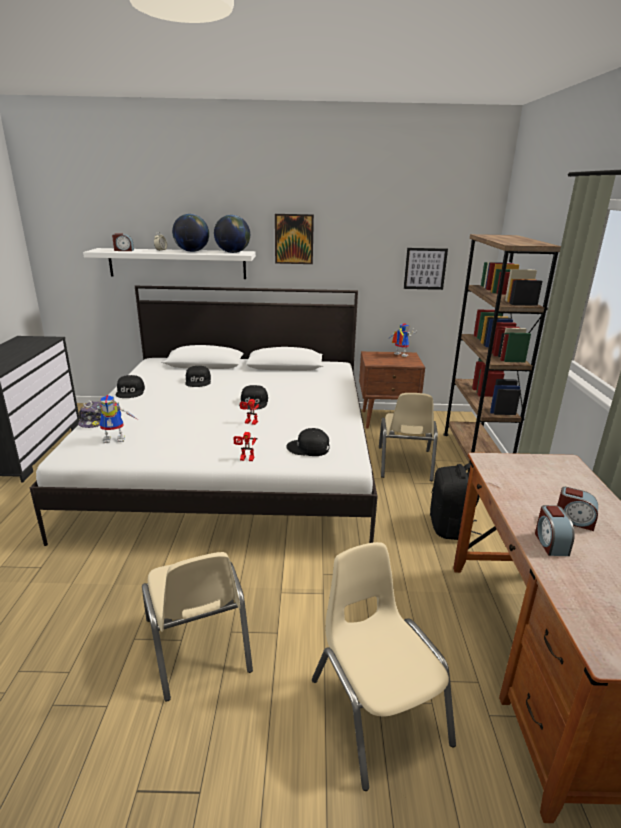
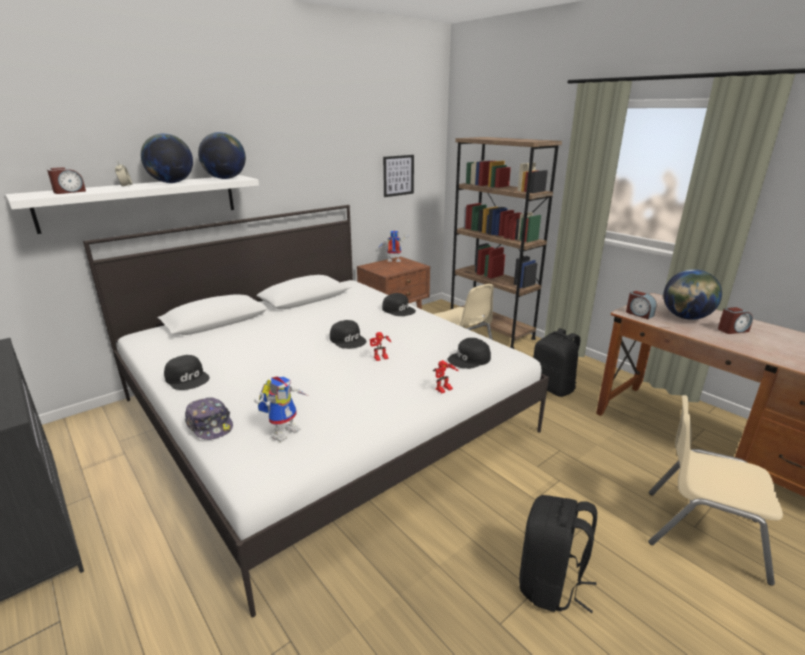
camera: 40 degrees left, 0 degrees up
beige chair [142,552,253,702] -> black backpack [519,495,597,613]
black cap [185,366,211,387] -> black cap moved to [382,293,416,316]
picture [275,214,314,264] -> none
alarm clock [535,505,575,556] -> alarm clock moved to [626,291,657,319]
none -> globe [663,269,722,320]

